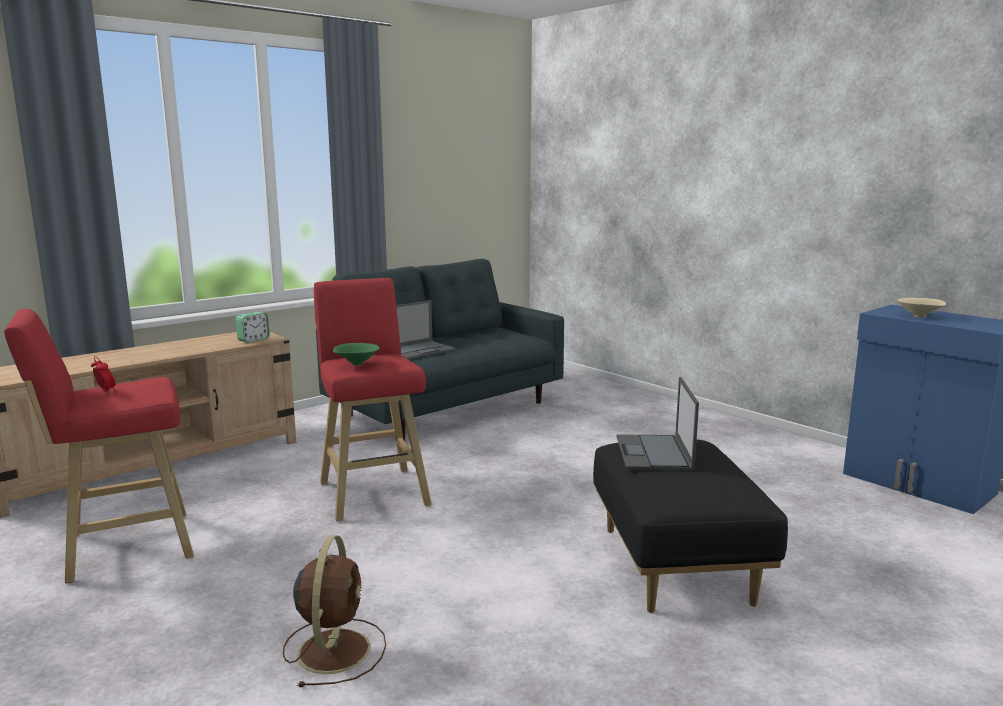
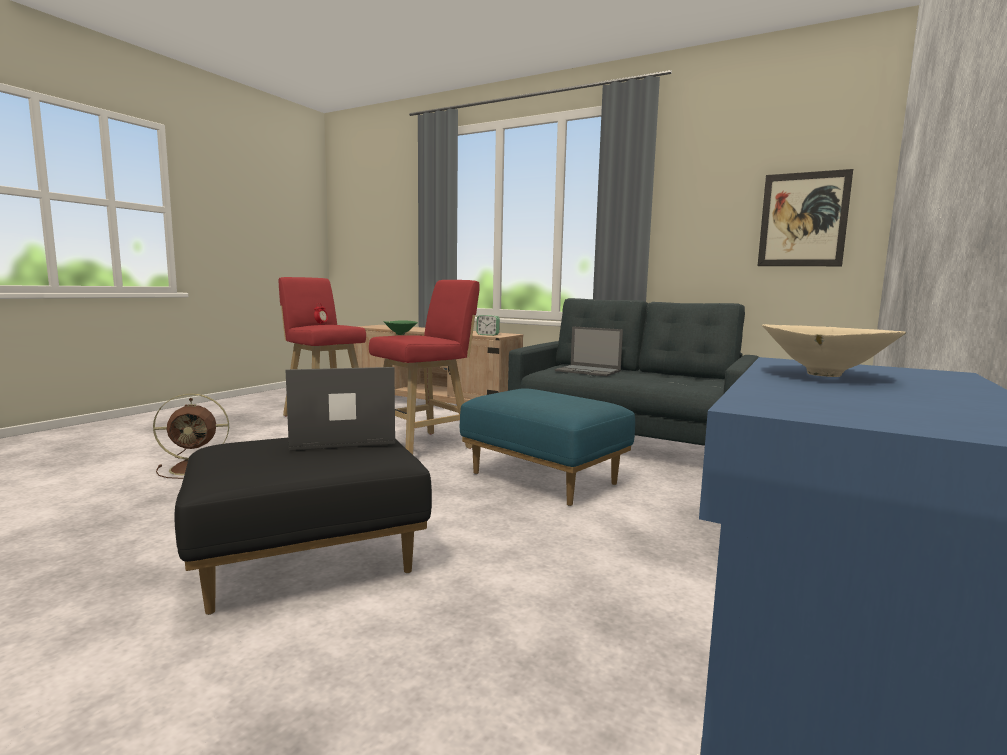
camera: 70 degrees right, 5 degrees down
none -> blue ottoman [459,388,635,506]
none -> picture [758,169,853,266]

